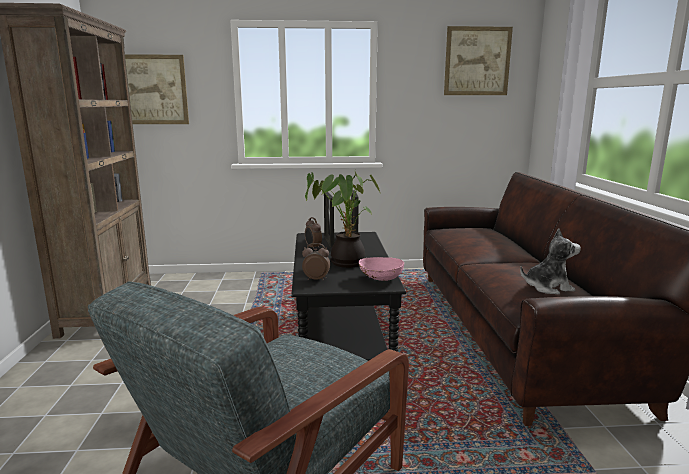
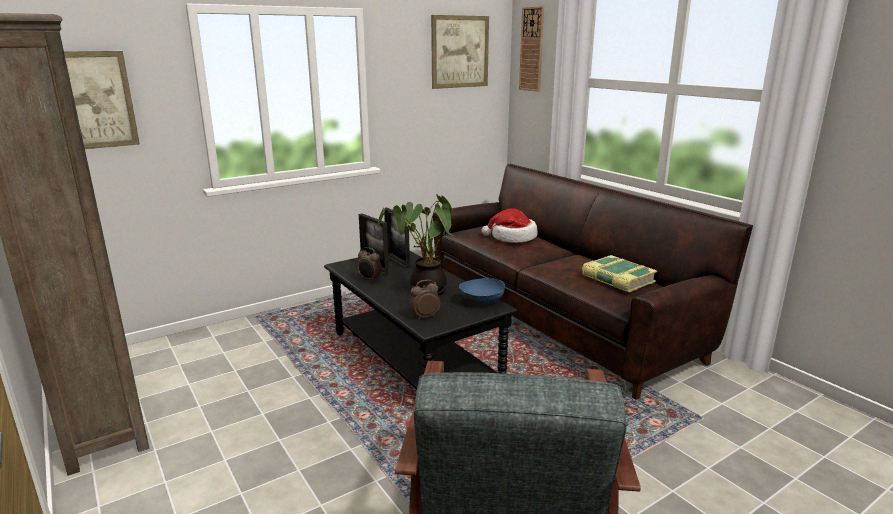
camera: 30 degrees left, 5 degrees up
pink bowl [359,257,404,281] -> blue bowl [459,278,505,304]
plush toy [520,228,581,294] -> book [582,255,657,293]
none -> hat [482,208,538,243]
none -> wall clock [519,6,544,92]

